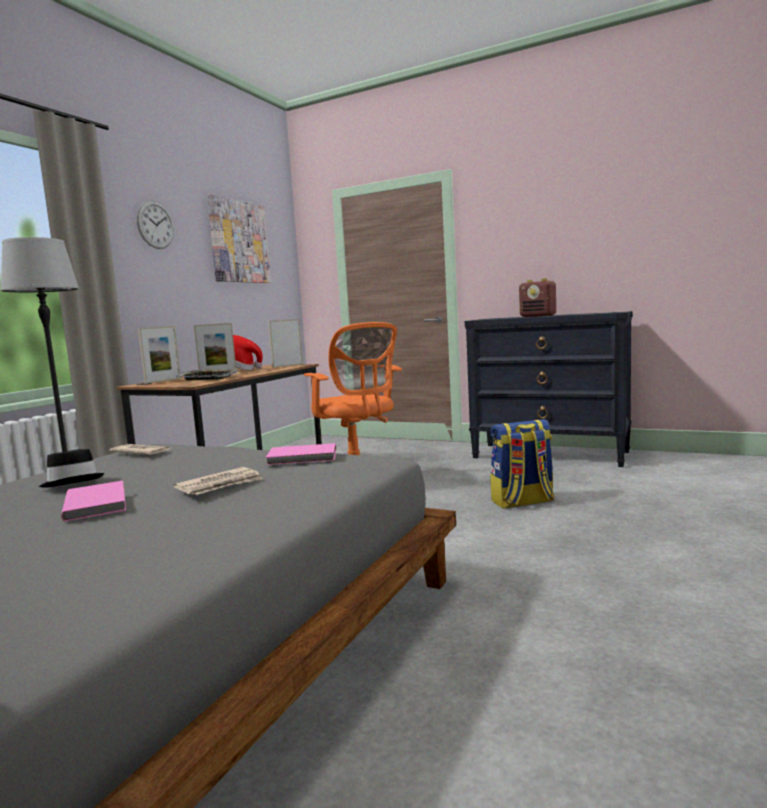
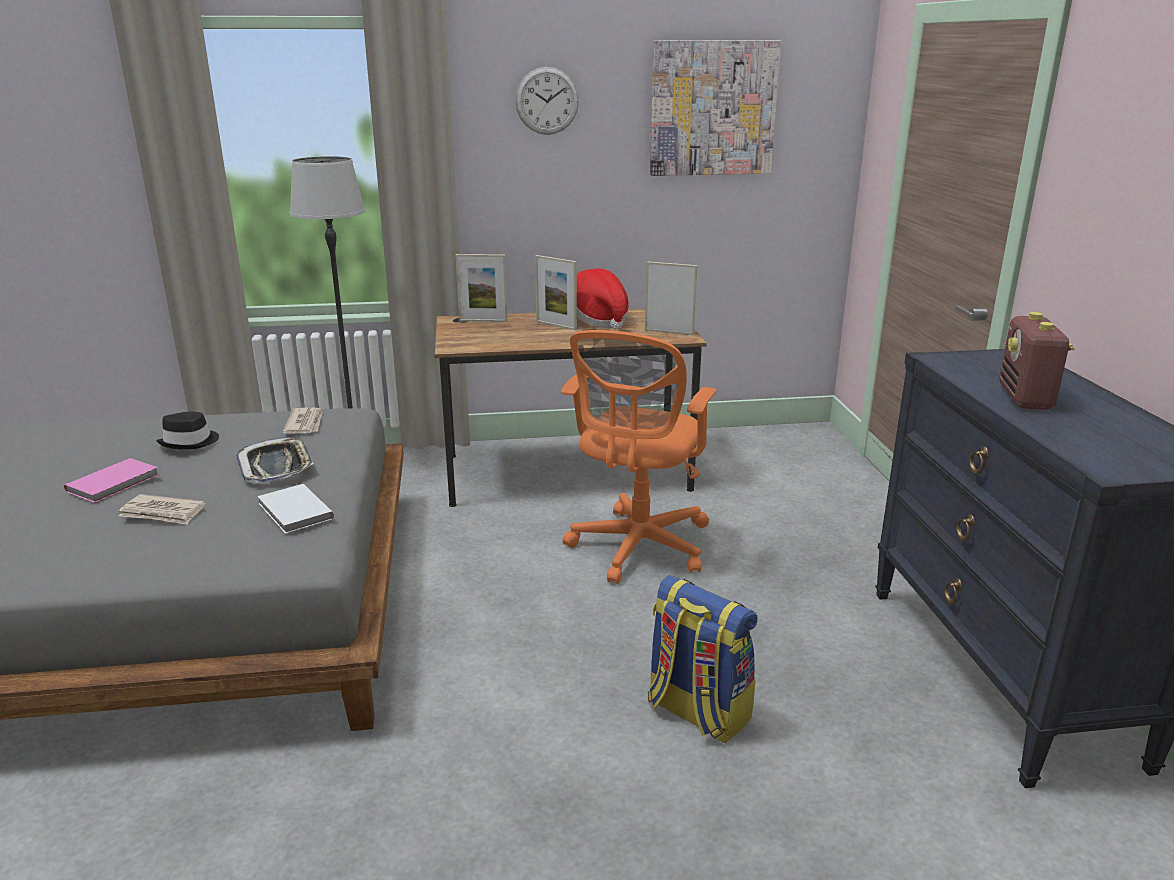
camera: 55 degrees right, 15 degrees up
tray [177,369,239,381] -> tray moved to [236,437,314,484]
pink book [265,443,336,465] -> white book [257,484,334,534]

